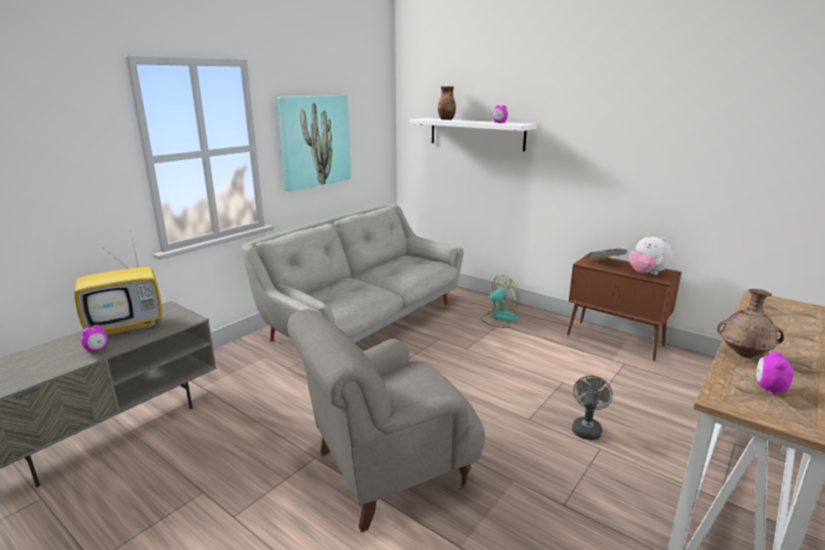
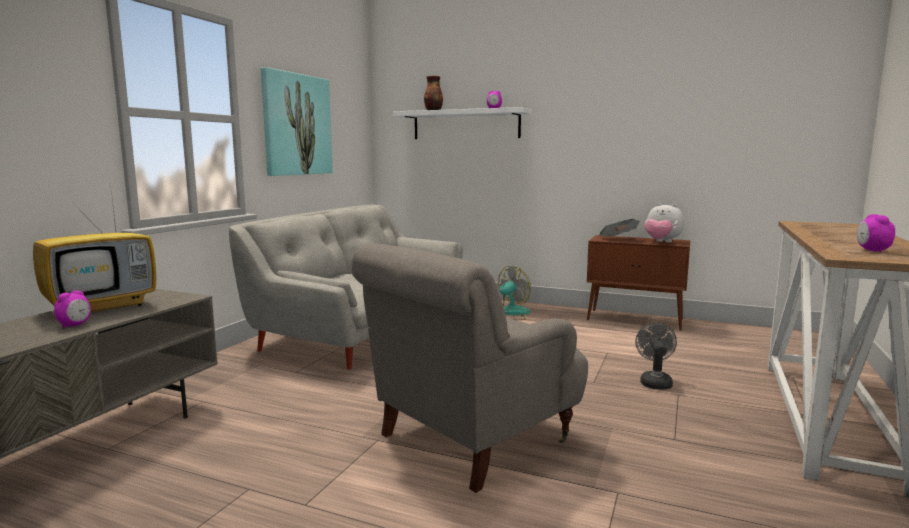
camera: 15 degrees left, 10 degrees down
brown vase [717,289,784,358] -> none

